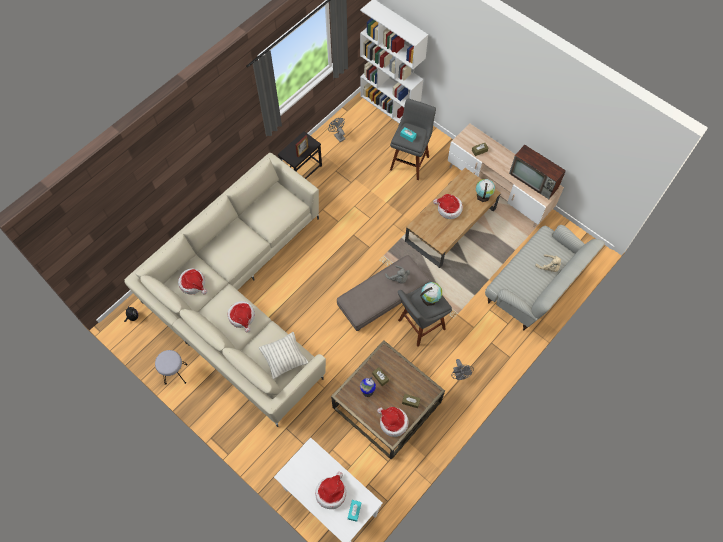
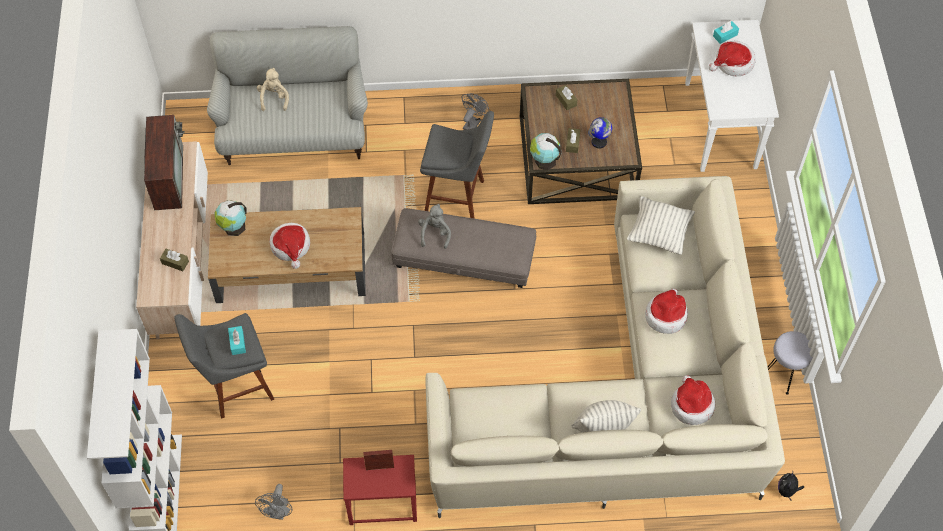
camera: 135 degrees left, 5 degrees down
black side table [278,131,322,179] -> red side table [343,455,417,525]
hat [377,407,409,437] -> none
globe [420,282,442,306] -> globe moved to [530,133,562,170]
none -> pillow [571,400,641,433]

